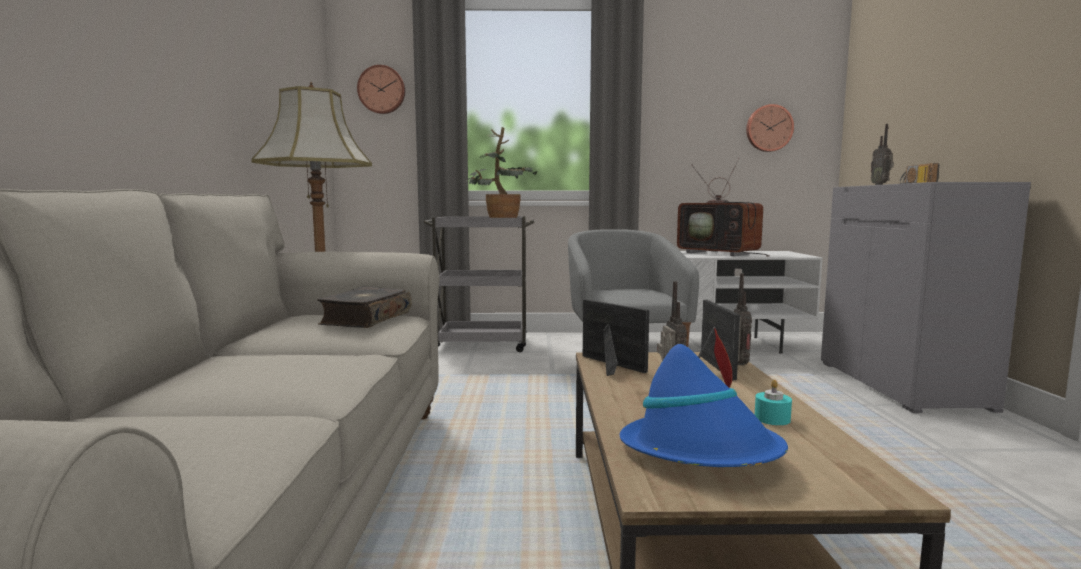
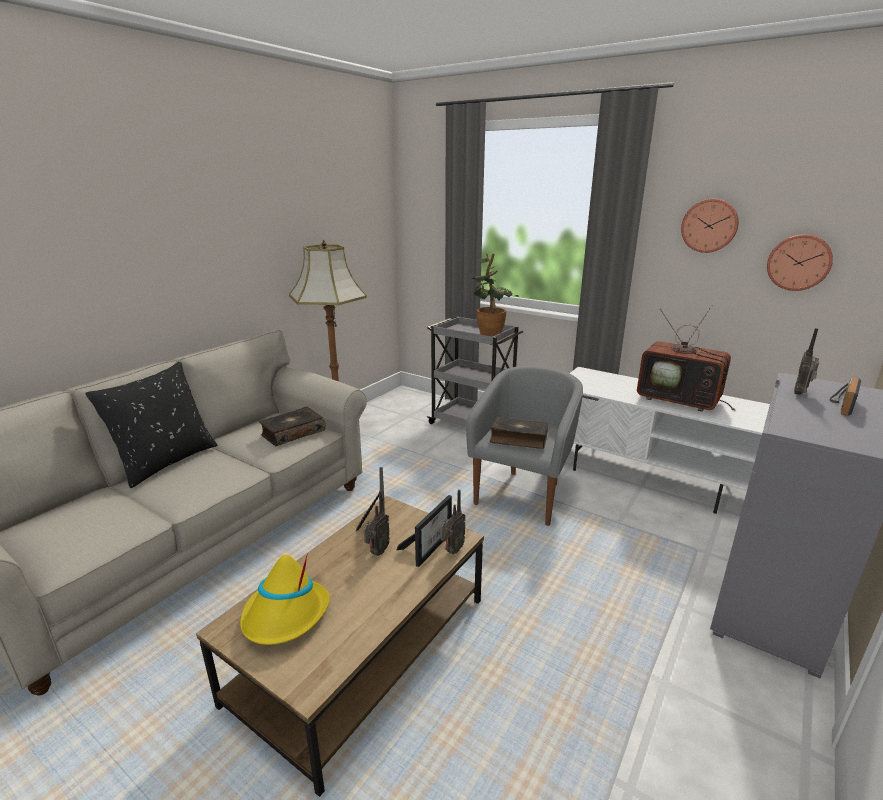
camera: 35 degrees right, 15 degrees up
wall clock [357,65,405,114] -> wall clock moved to [681,199,739,253]
blue hat [620,328,788,467] -> yellow hat [240,553,330,645]
television [677,158,770,257] -> television turned 45 degrees counterclockwise [637,305,735,412]
turquoise candle [755,380,792,425] -> none
none -> black pillow [85,362,217,488]
none -> book [490,417,549,449]

